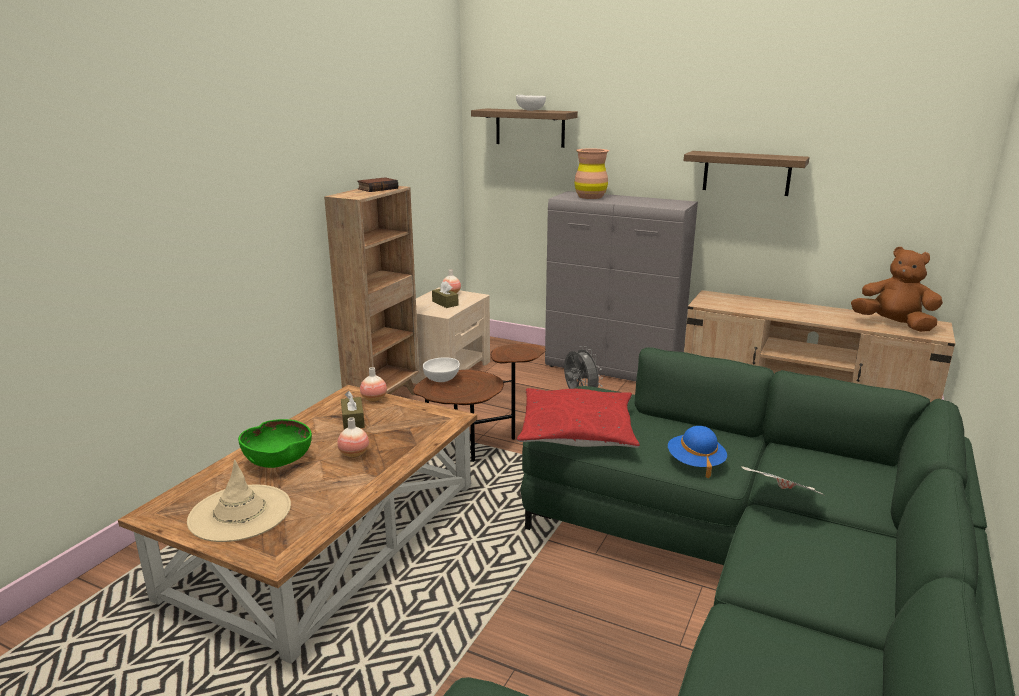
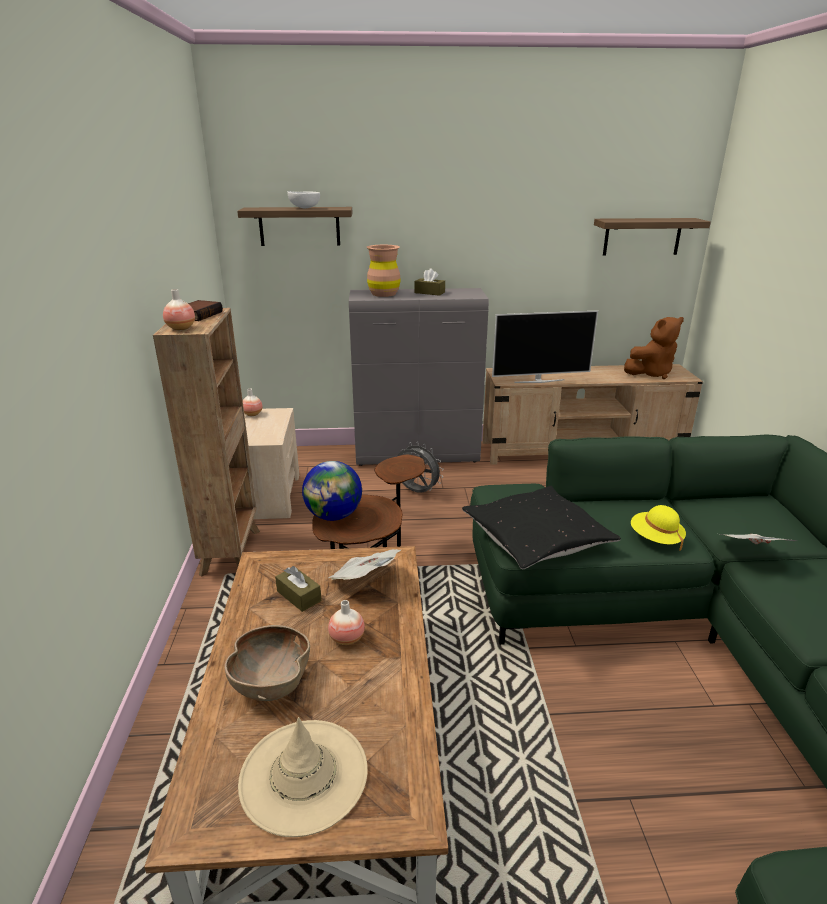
camera: 30 degrees left, 5 degrees up
green bowl [238,419,312,468] -> brown bowl [224,625,310,701]
vase [360,367,387,402] -> vase moved to [163,289,195,330]
white bowl [423,357,460,382] -> globe [302,461,362,521]
brown tissue box [432,281,459,308] -> brown tissue box moved to [414,268,445,296]
red pillow [517,388,640,448] -> black pillow [462,486,621,570]
blue hat [668,426,727,478] -> yellow hat [631,505,686,550]
shelf [684,151,810,196] -> shelf moved to [594,218,711,256]
brown plush toy [851,247,943,332] -> brown plush toy turned 150 degrees clockwise [624,317,684,379]
none -> newspaper [329,549,401,580]
none -> television [492,310,598,383]

